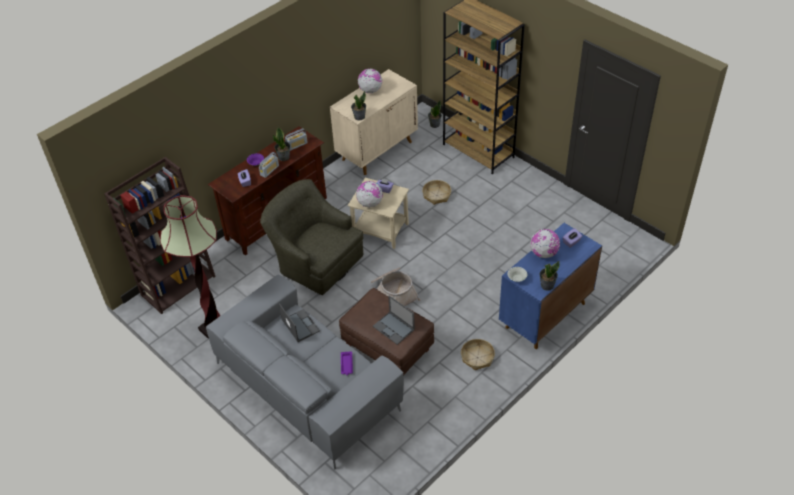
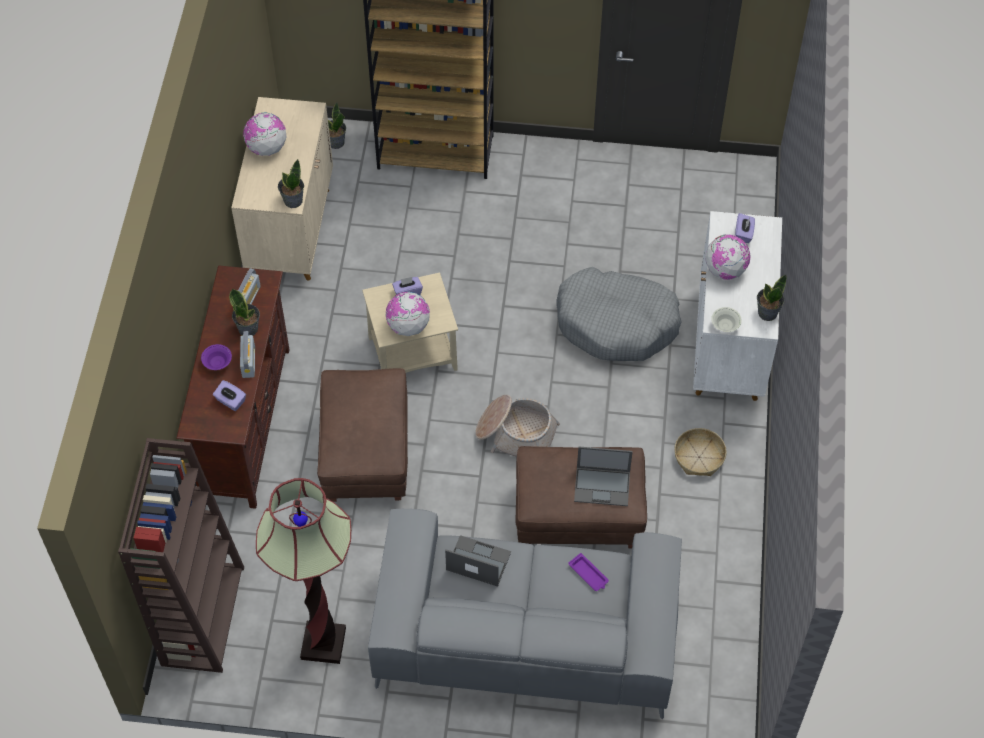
camera: 40 degrees left, 10 degrees up
green armchair [260,179,364,295] -> brown ottoman [317,368,408,502]
basket [422,180,451,205] -> none
blue cabinet [499,223,602,349] -> white cabinet [693,211,782,401]
none -> grey dog bed [557,267,682,361]

